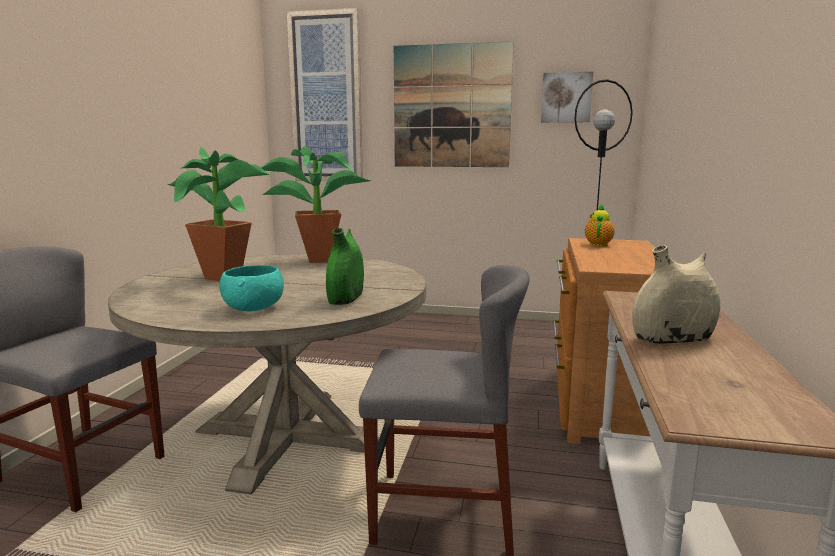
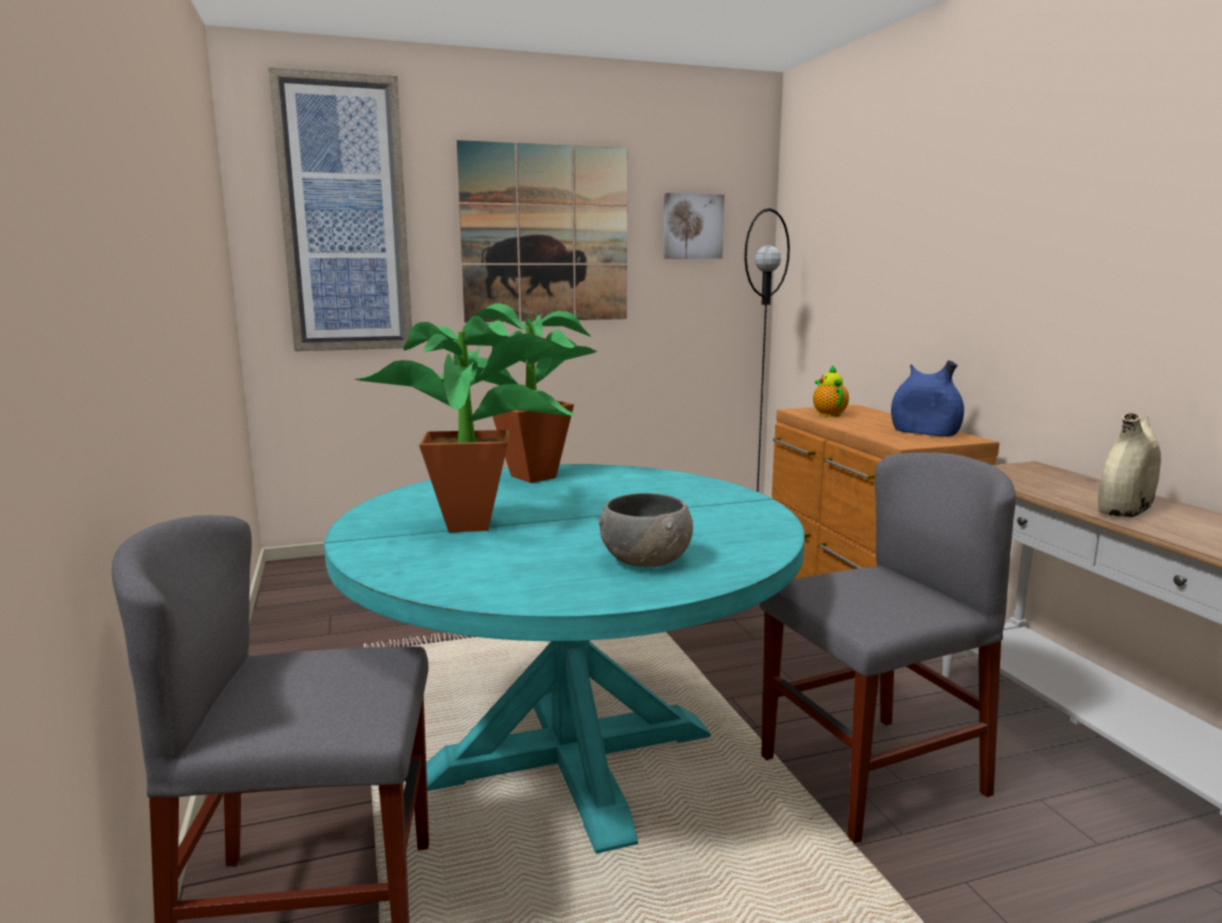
camera: 30 degrees left, 0 degrees up
beige dining table [108,254,426,495] -> turquoise dining table [324,464,805,854]
turquoise bowl [219,265,284,311] -> grey bowl [598,493,693,567]
green vase [326,228,364,305] -> none
none -> blue vase [891,360,964,437]

